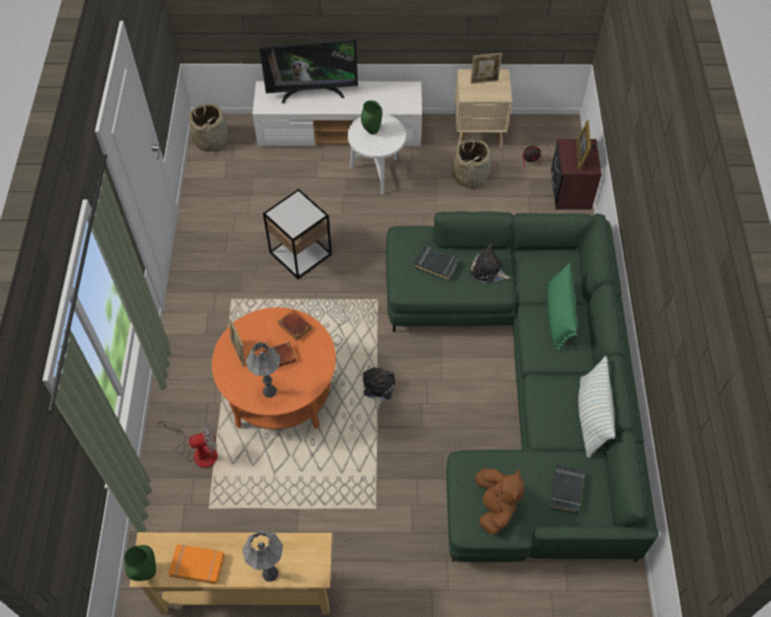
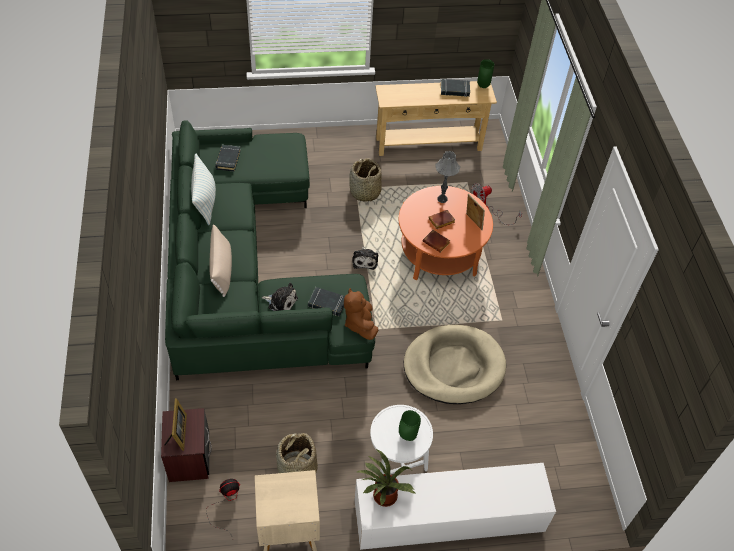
camera: 170 degrees right, 5 degrees down
orange book [169,544,225,585] -> black book [441,79,470,97]
basket [189,103,228,153] -> basket moved to [349,158,382,202]
grey table lamp [242,530,283,582] -> none
television [260,39,358,103] -> none
side table [263,189,332,279] -> beige dog bed [404,325,506,404]
picture frame [471,53,502,84] -> none
brown plush toy [475,468,524,535] -> brown plush toy moved to [344,288,378,340]
green pillow [548,263,577,350] -> beige pillow [210,224,232,297]
none -> potted plant [357,449,416,507]

